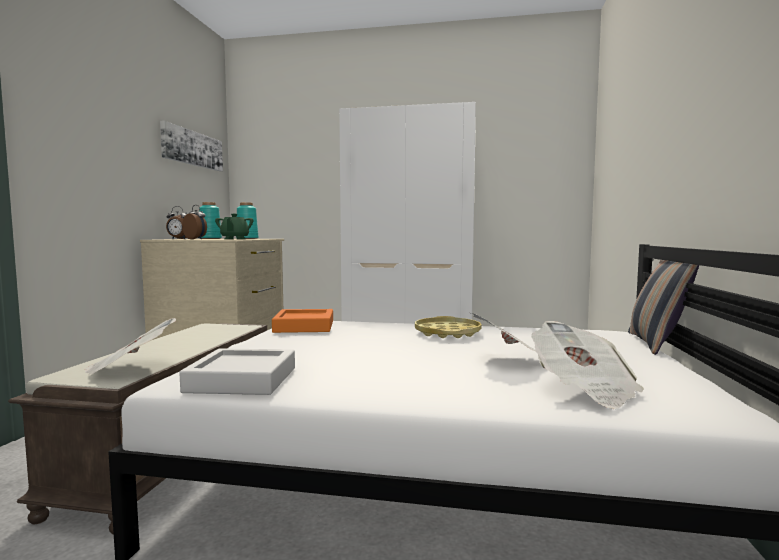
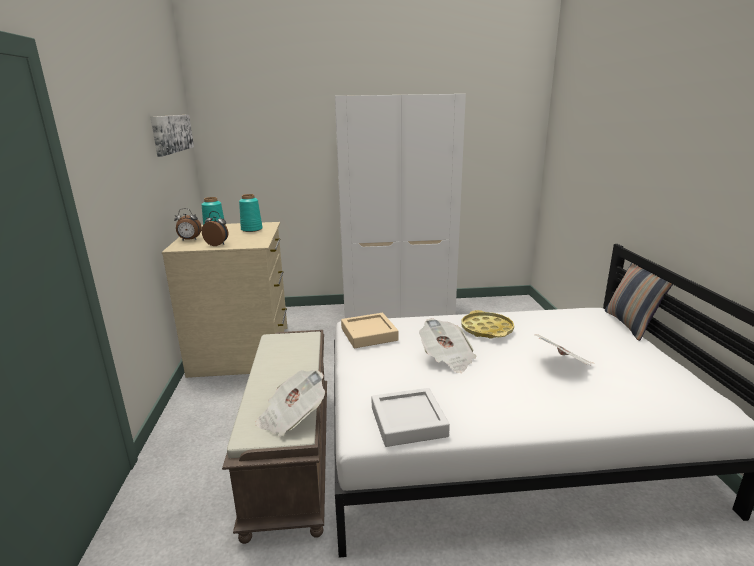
camera: 15 degrees left, 15 degrees up
green teapot [215,214,254,239] -> none
orange tray [272,309,333,333] -> beige tray [341,313,399,348]
newspaper [531,321,644,409] -> newspaper moved to [419,318,477,373]

